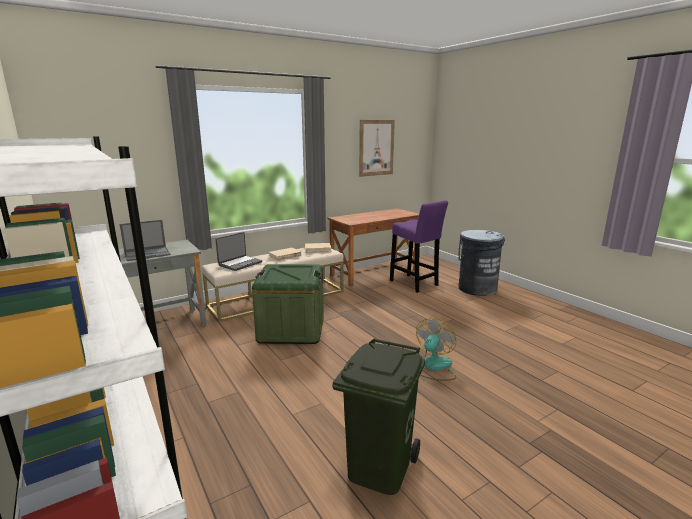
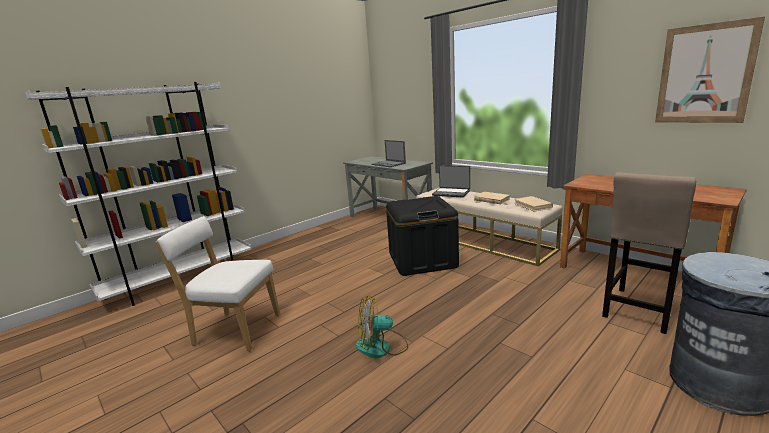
camera: 80 degrees right, 0 degrees up
green storage box [252,264,324,344] -> black storage box [386,196,459,276]
green trash can [332,339,425,495] -> white chair [155,216,280,351]
purple stool [390,200,448,293] -> beige stool [602,172,696,334]
fan [416,318,457,381] -> fan turned 150 degrees clockwise [356,295,408,358]

